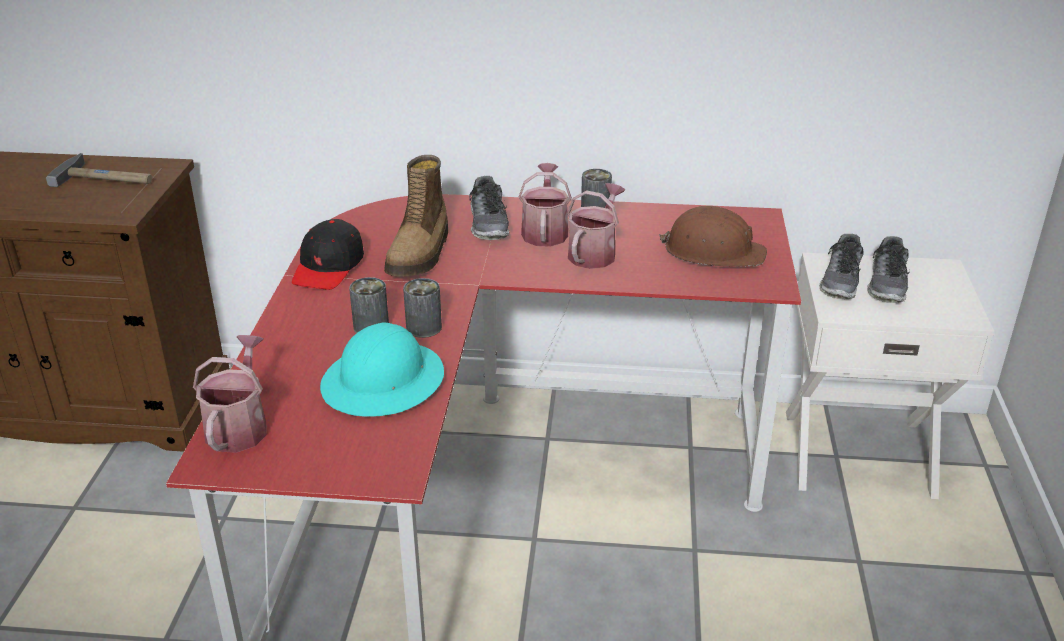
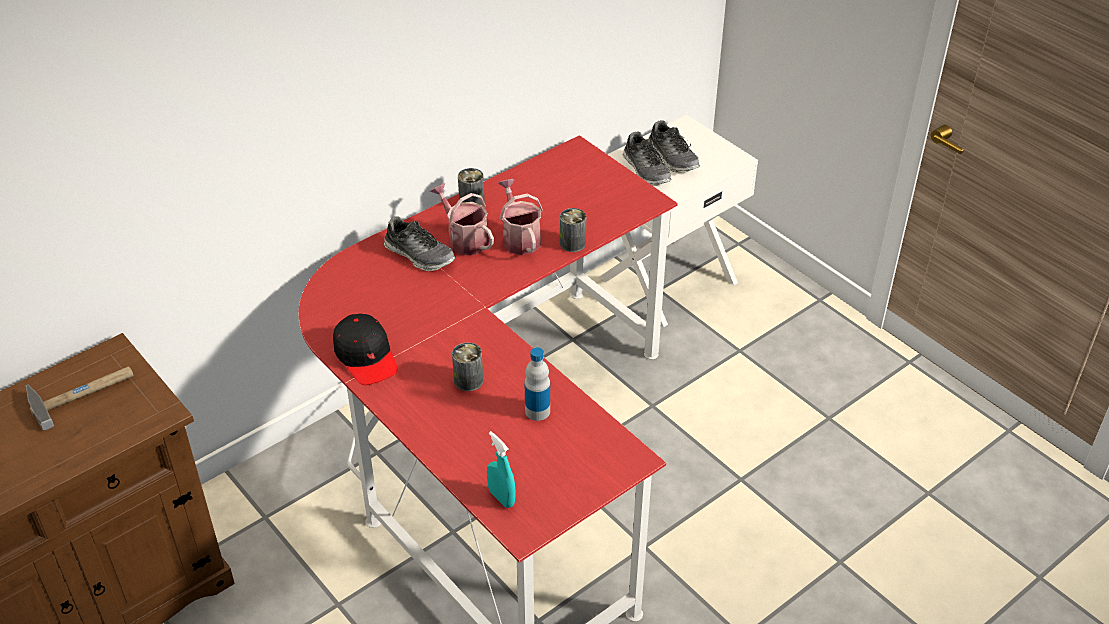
camera: 45 degrees left, 10 degrees up
watering can [193,335,267,453] -> turquoise spray bottle [487,431,515,508]
turquoise hard hat [320,323,444,417] -> bottle [525,347,550,421]
boot [384,155,448,277] -> none
can [403,278,442,338] -> can moved to [560,208,586,252]
brown hard hat [659,206,767,267] -> none

